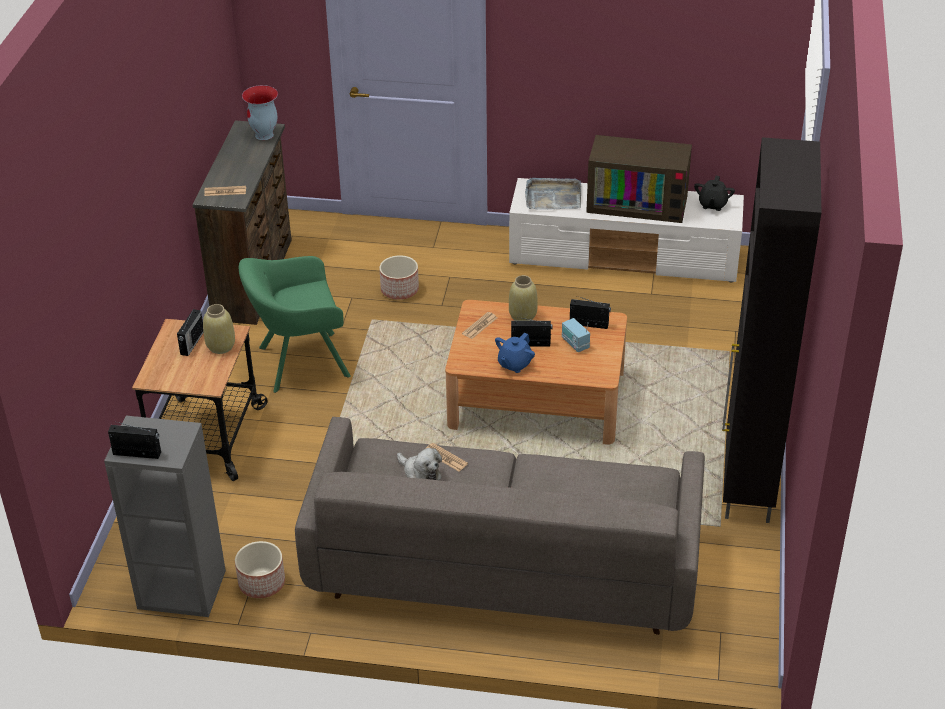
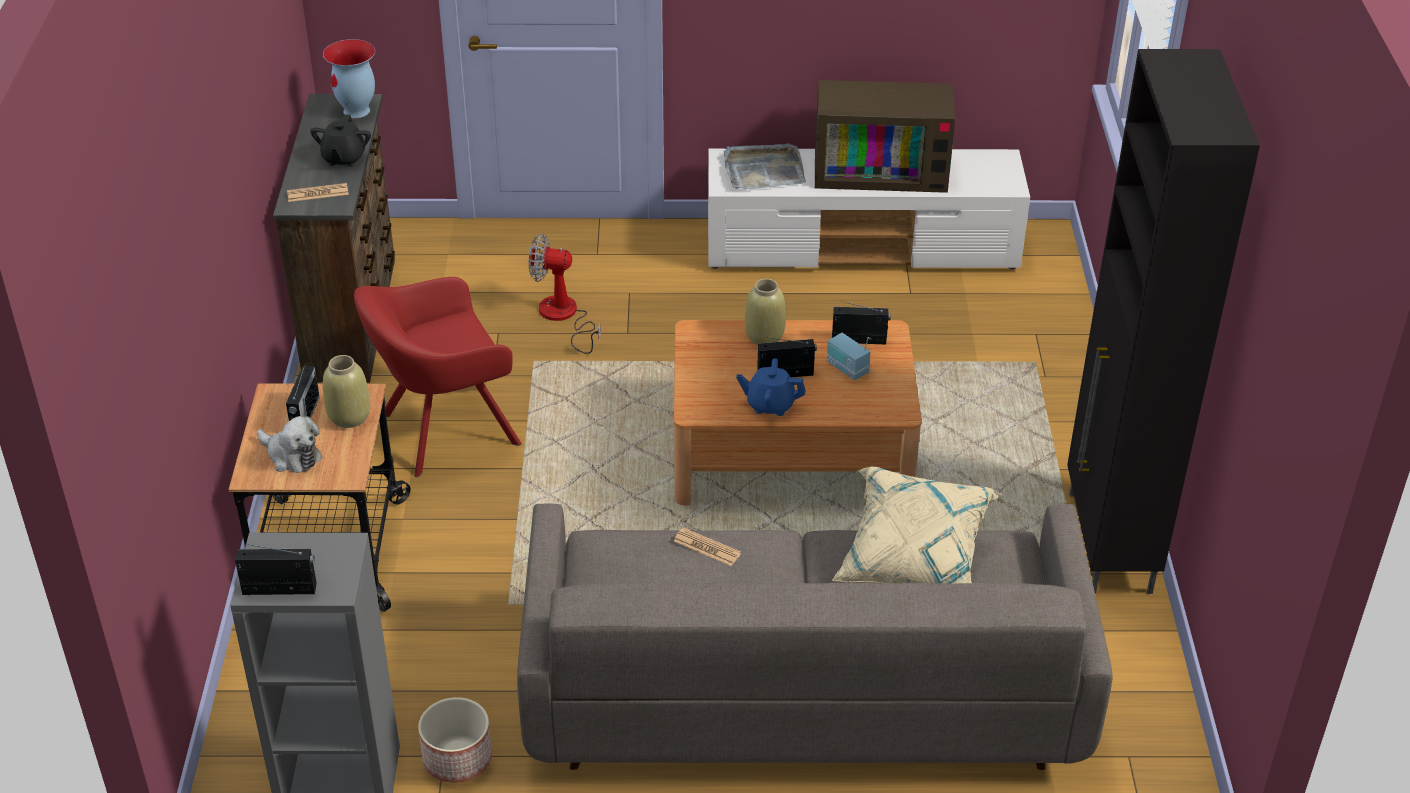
camera: 10 degrees left, 0 degrees up
green armchair [239,256,351,393] -> red armchair [354,277,522,477]
planter [379,255,419,300] -> fan [529,234,601,354]
plush toy [397,448,442,480] -> plush toy moved to [257,416,322,473]
newspaper [462,312,497,339] -> none
blue teapot [495,332,535,373] -> blue teapot turned 75 degrees clockwise [736,358,806,416]
black teapot [694,176,735,211] -> black teapot moved to [310,114,371,167]
none -> beige pillow [832,467,1002,584]

